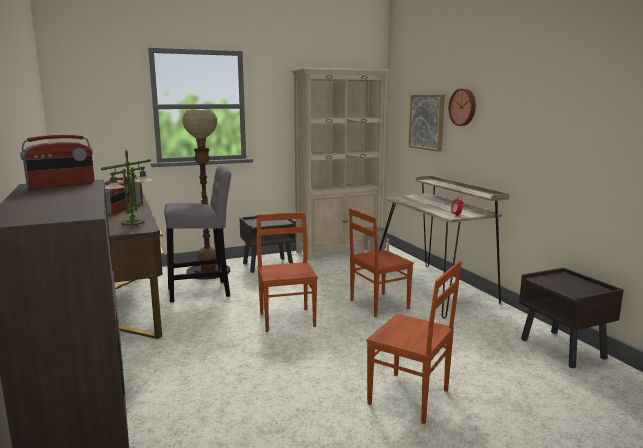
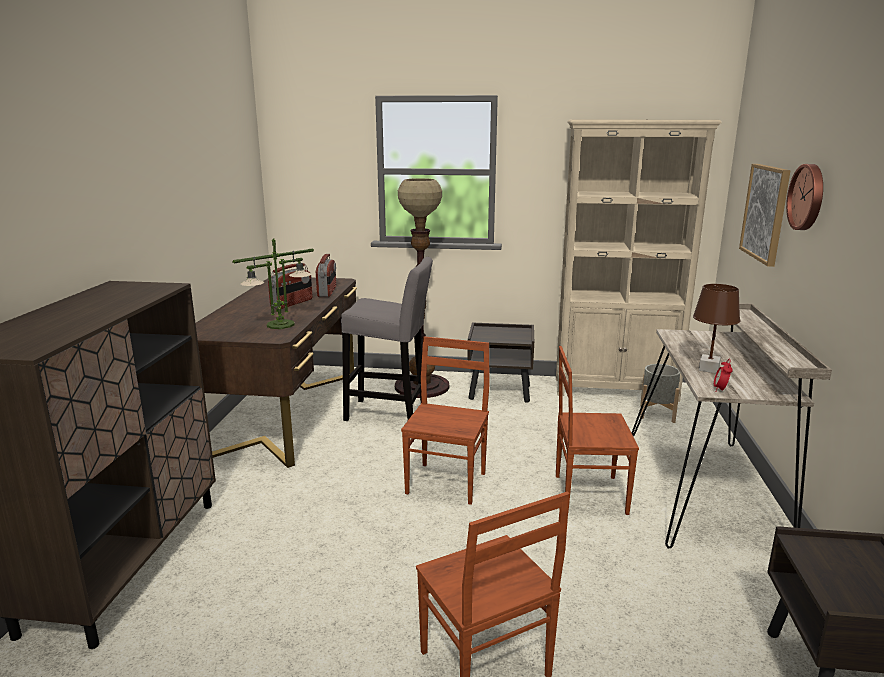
camera: 30 degrees right, 5 degrees up
radio [20,135,94,189] -> none
none -> brown table lamp [693,284,740,373]

